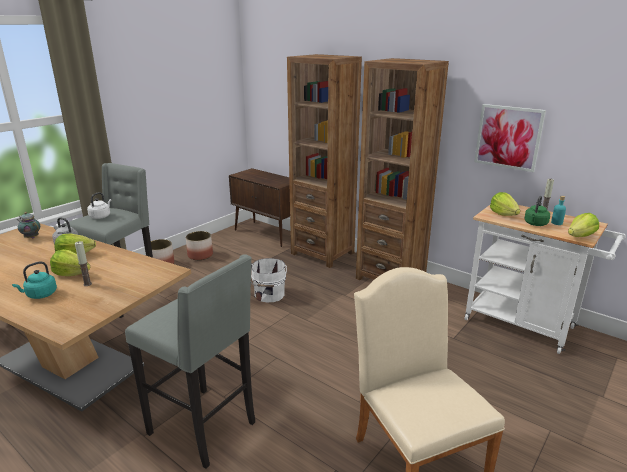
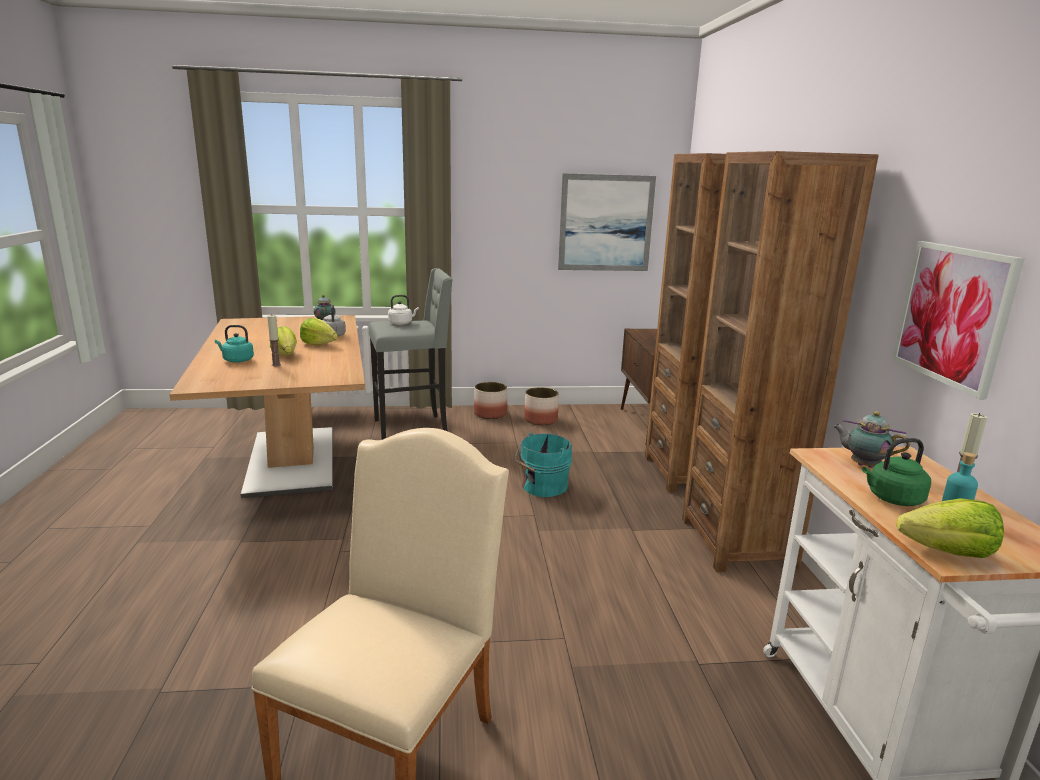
camera: 45 degrees right, 5 degrees down
grey stool [125,254,255,469] -> none
white bucket [251,258,287,302] -> turquoise bucket [515,433,572,497]
lettuce [490,192,520,216] -> teapot [833,411,910,468]
none -> picture [558,173,656,271]

